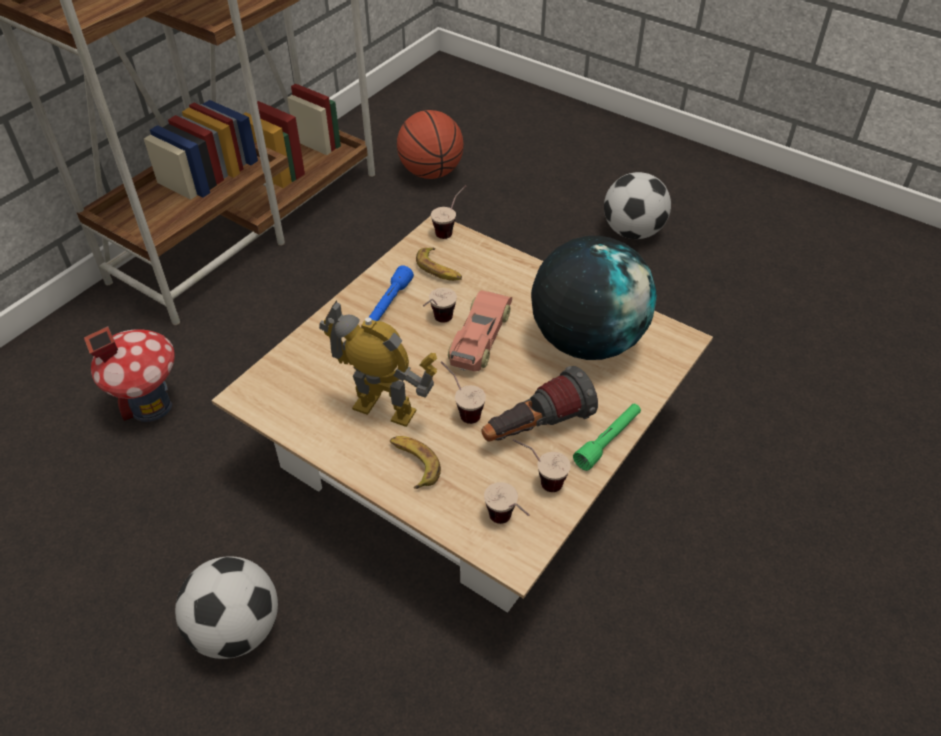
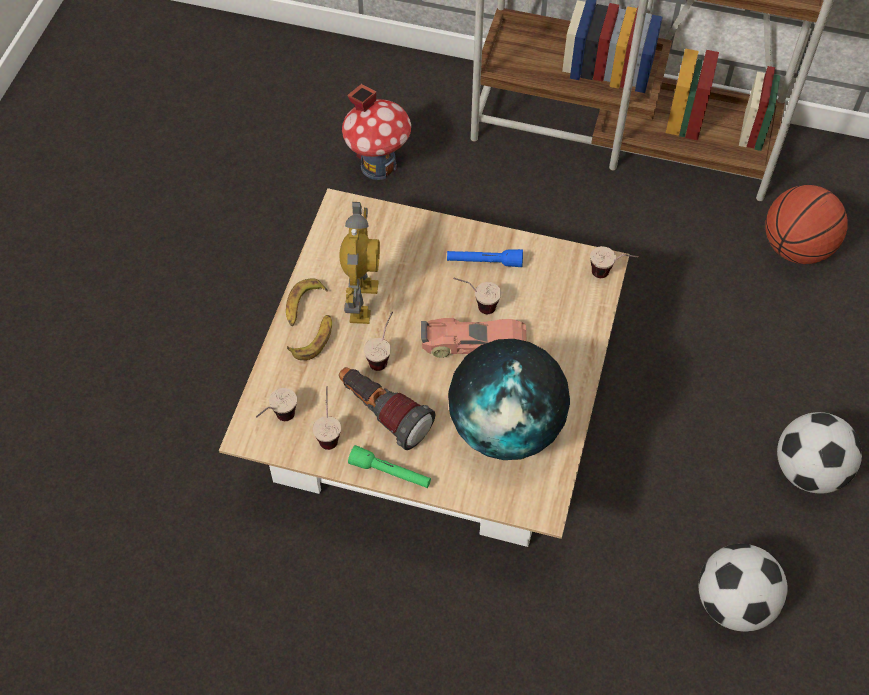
camera: 70 degrees right, 10 degrees up
football [175,556,278,659] -> football moved to [699,544,788,632]
banana [416,247,462,281] -> banana moved to [286,278,328,326]

